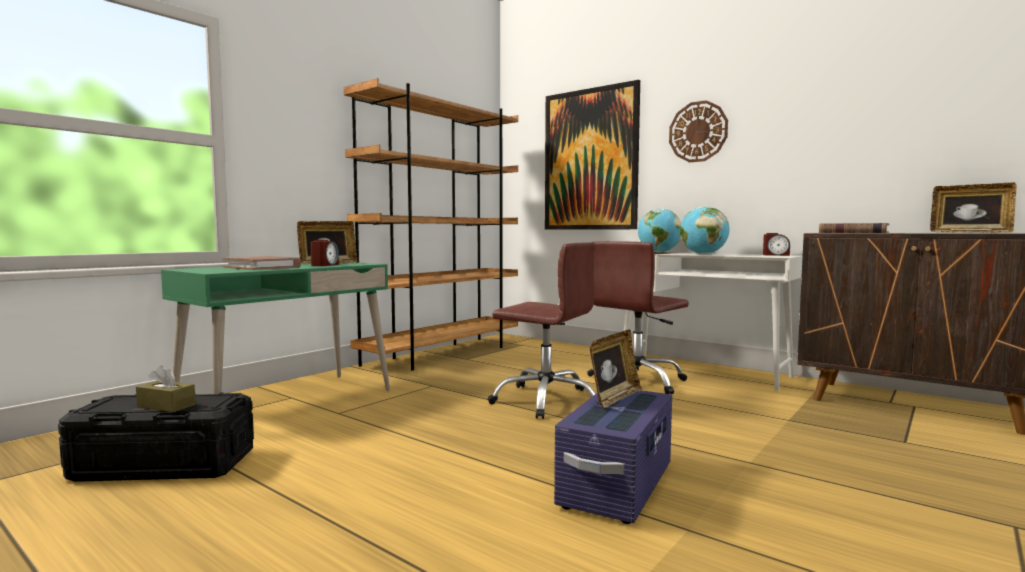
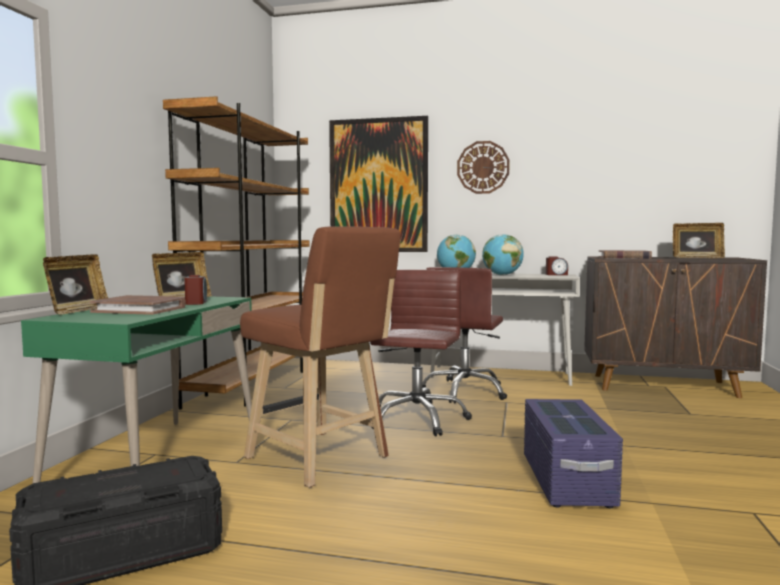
camera: 25 degrees left, 0 degrees up
brown tissue box [136,365,196,412] -> none
brown office chair [488,242,596,419] -> brown office chair turned 75 degrees counterclockwise [371,270,472,436]
picture frame [589,330,642,408] -> picture frame moved to [43,254,108,315]
none -> brown stool [240,227,400,488]

